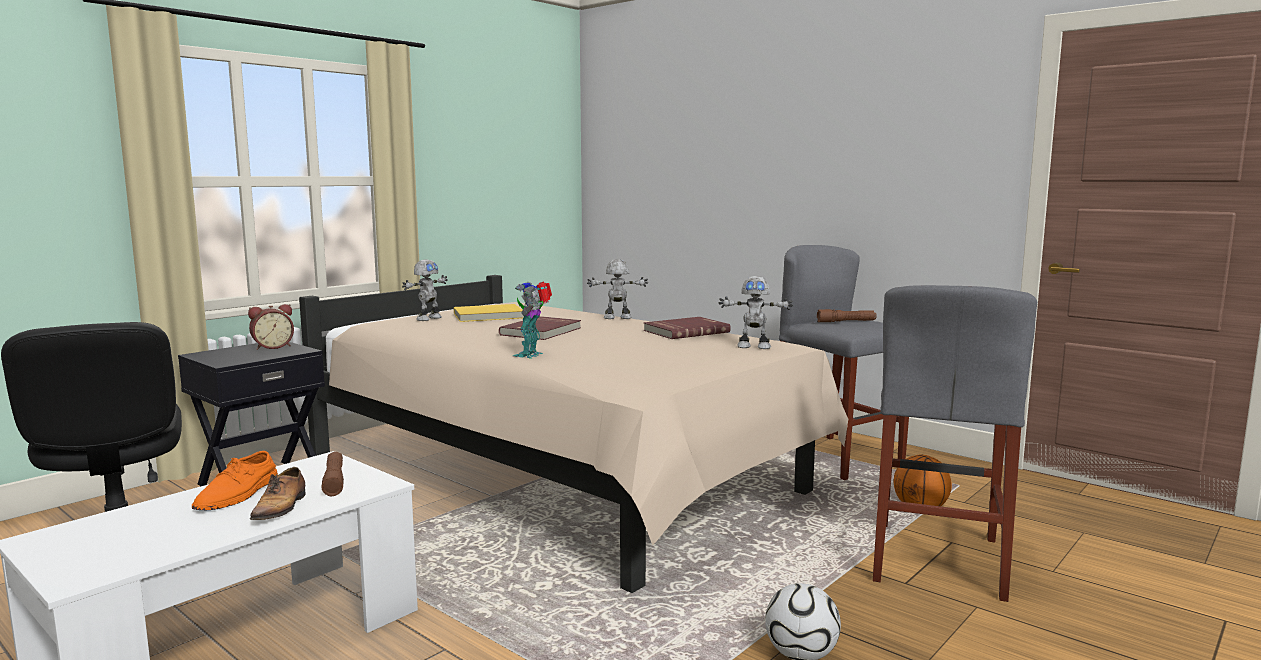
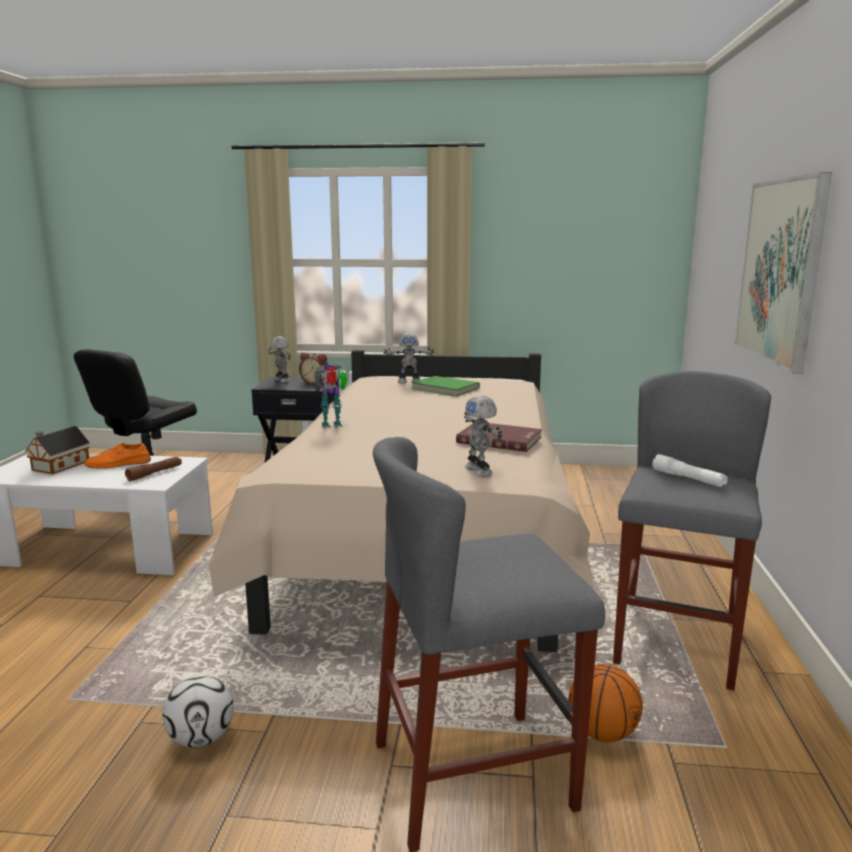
camera: 55 degrees right, 5 degrees up
shoe [250,467,306,520] -> none
yellow book [454,304,524,322] -> green book [412,376,480,396]
red book [499,316,581,340] -> none
toy robot [587,259,648,319] -> toy robot moved to [268,336,291,383]
brown flashlight [817,309,877,322] -> white flashlight [652,454,728,487]
none -> toy house [25,426,90,474]
none -> picture [734,172,832,374]

